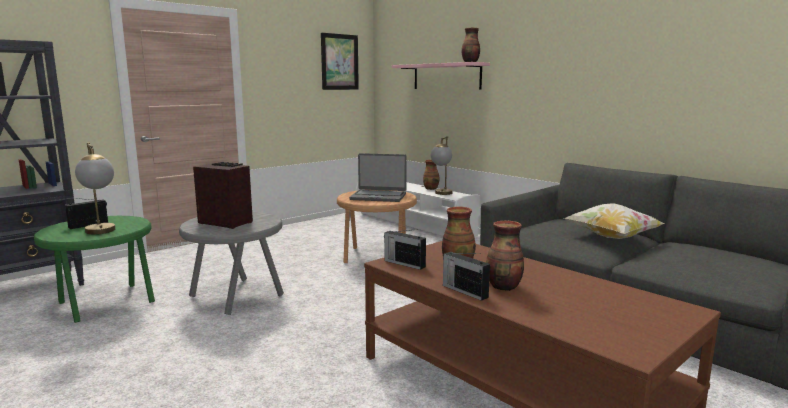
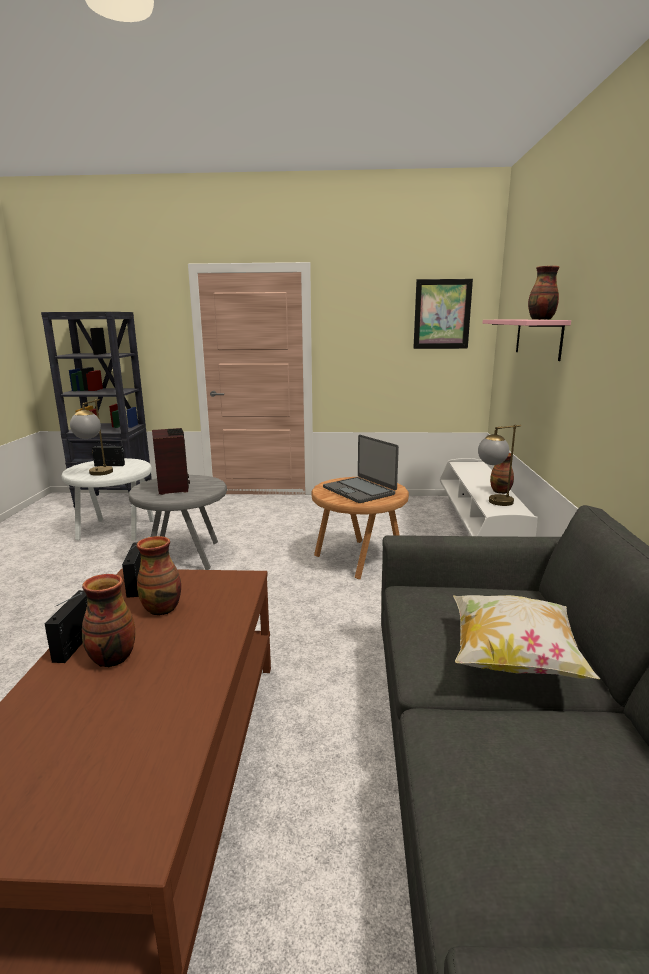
camera: 45 degrees right, 5 degrees up
green side table [34,216,155,323] -> white side table [61,458,154,540]

